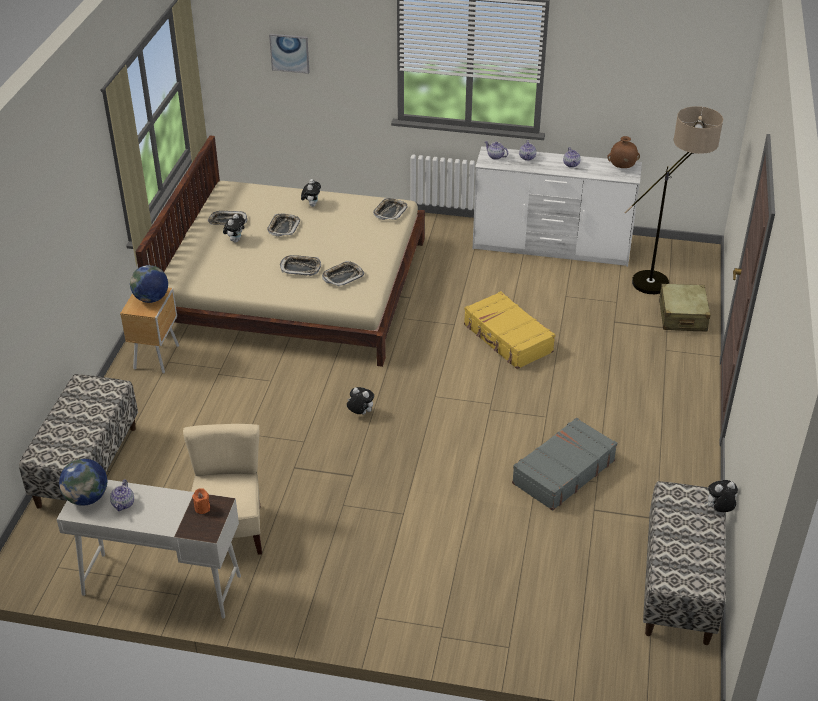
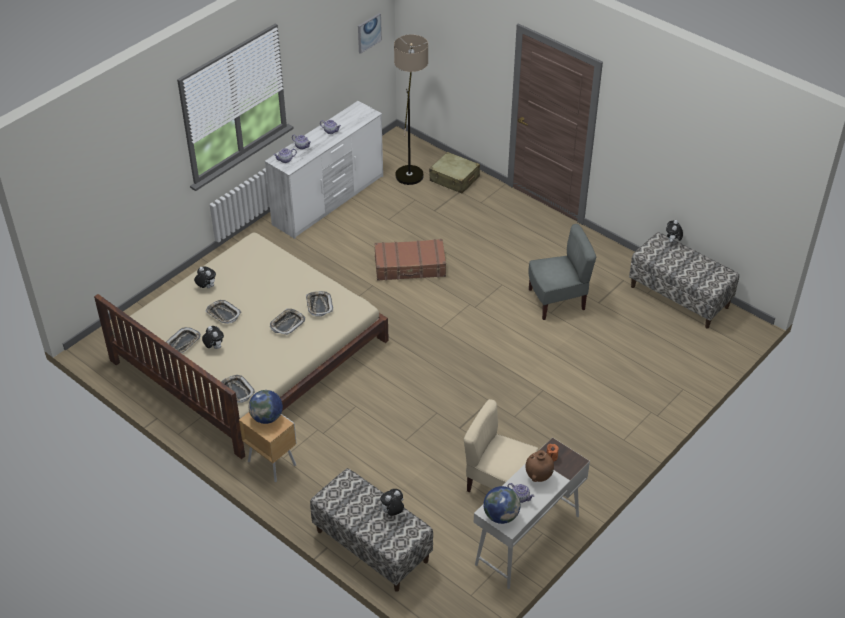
camera: 60 degrees left, 5 degrees up
picture [269,34,310,74] -> picture moved to [358,13,382,54]
plush toy [347,387,374,415] -> plush toy moved to [380,489,404,516]
tray [373,198,408,220] -> tray moved to [221,375,255,403]
yellow suitcase [464,291,555,369] -> brown suitcase [374,239,446,281]
grey suitcase [512,418,617,511] -> grey chair [529,224,596,320]
brown vase [607,136,640,168] -> brown vase moved to [526,450,554,482]

